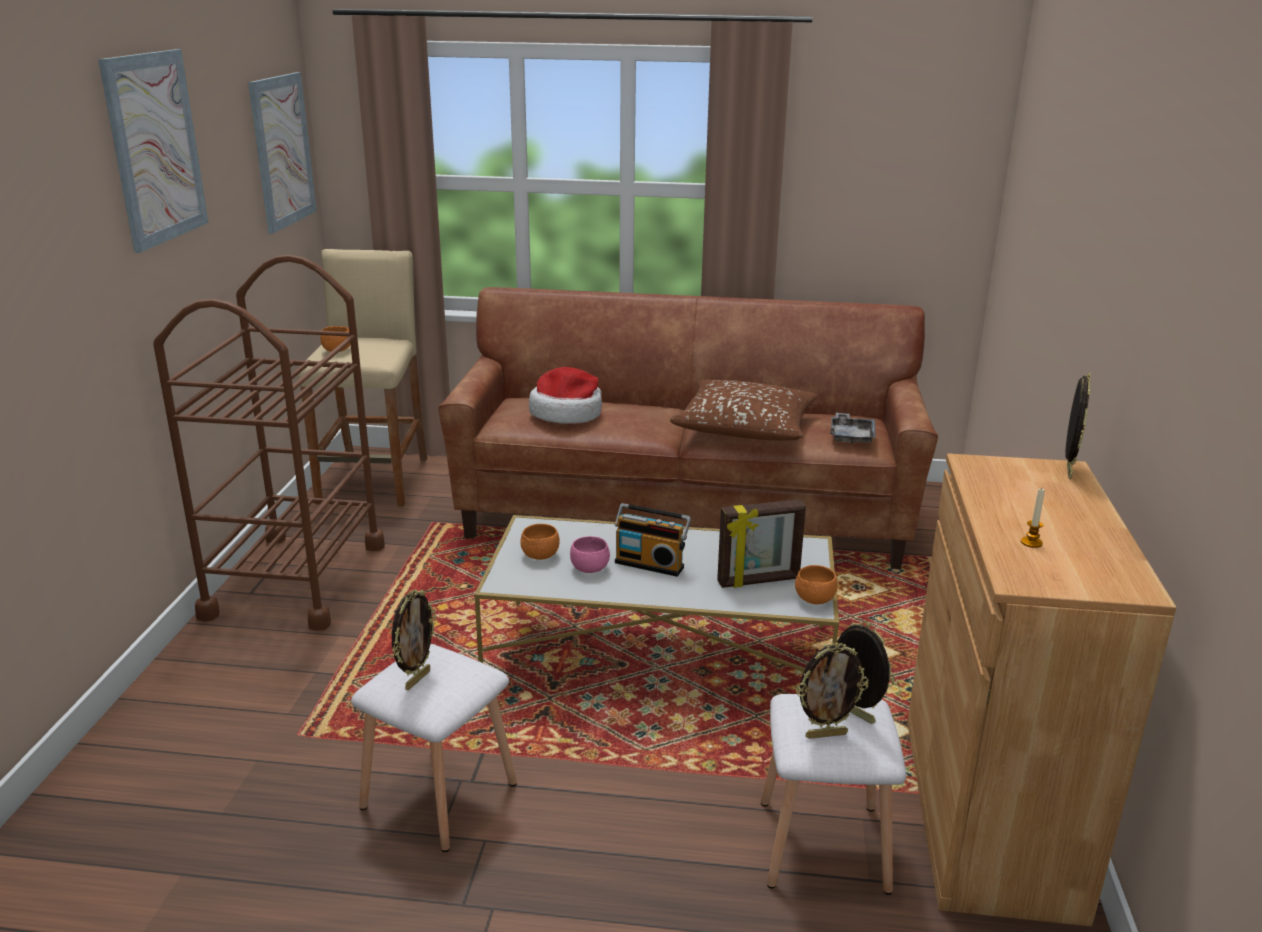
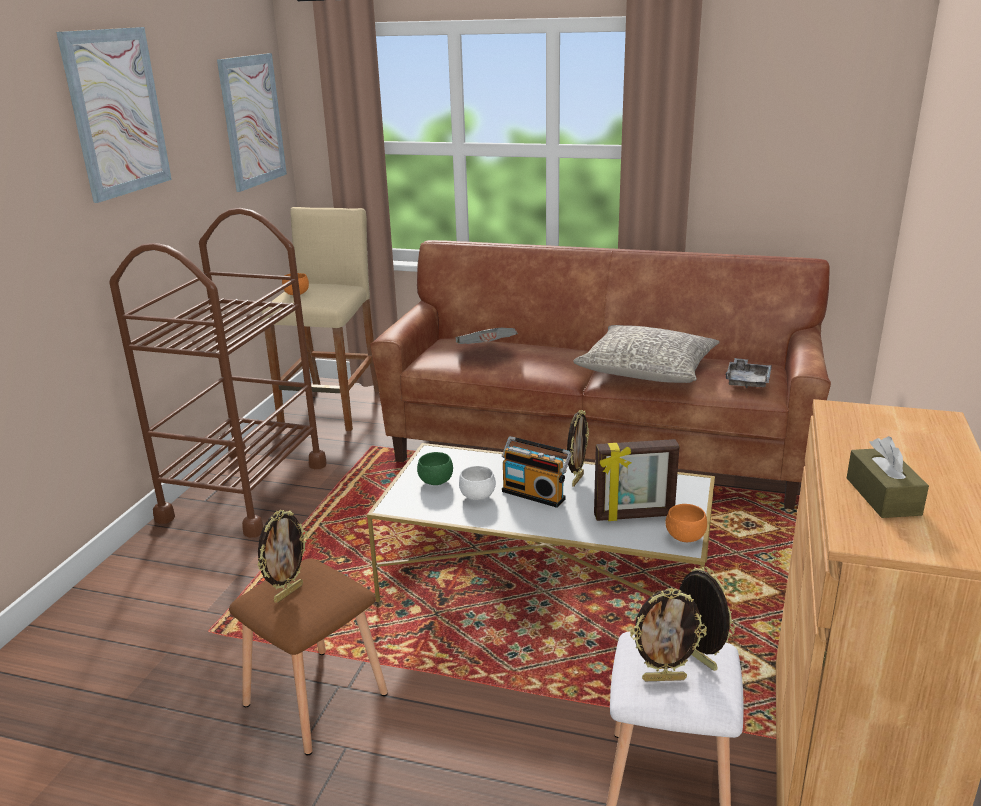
camera: 10 degrees right, 0 degrees up
white stool [351,644,517,852] -> brown stool [229,558,388,755]
orange bowl [520,524,560,560] -> green bowl [417,452,453,485]
hat [529,367,602,424] -> newspaper [456,328,518,344]
pink bowl [570,536,610,573] -> white bowl [459,466,496,500]
brown pillow [670,380,818,440] -> grey pillow [573,325,720,383]
candle [1021,489,1045,548] -> brown tissue box [847,436,929,518]
picture frame [1065,373,1091,479] -> picture frame moved to [567,409,589,487]

